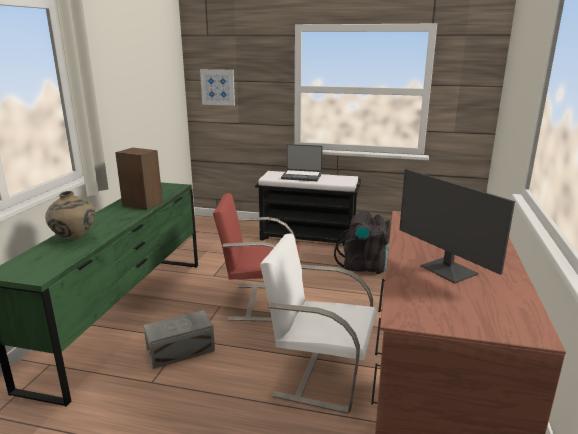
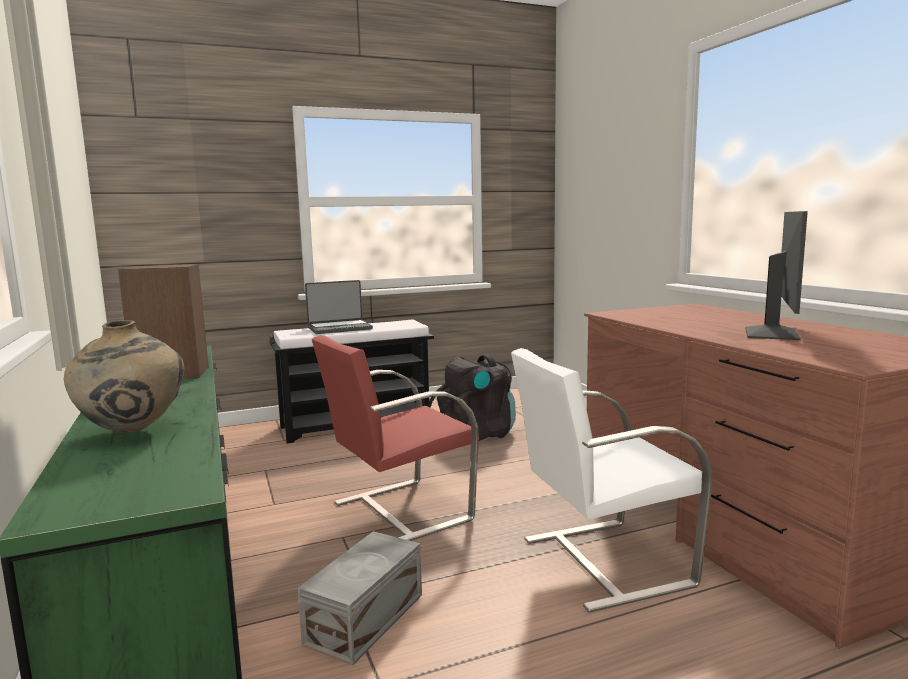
camera: 35 degrees left, 10 degrees down
picture [200,69,235,106] -> none
monitor [399,169,515,283] -> monitor turned 90 degrees counterclockwise [745,211,808,340]

